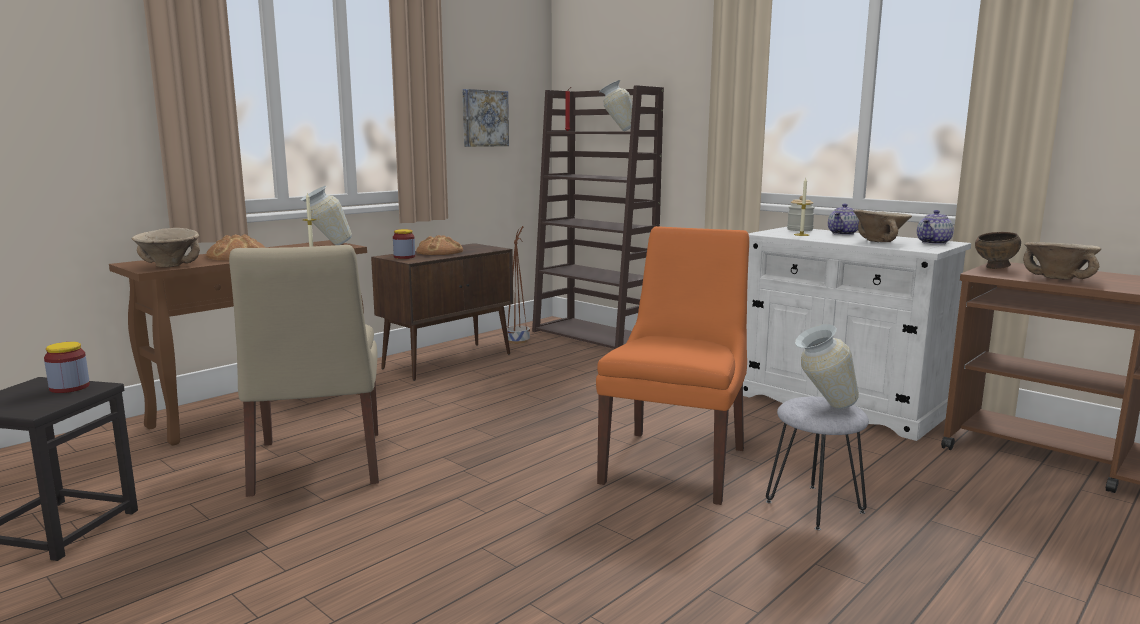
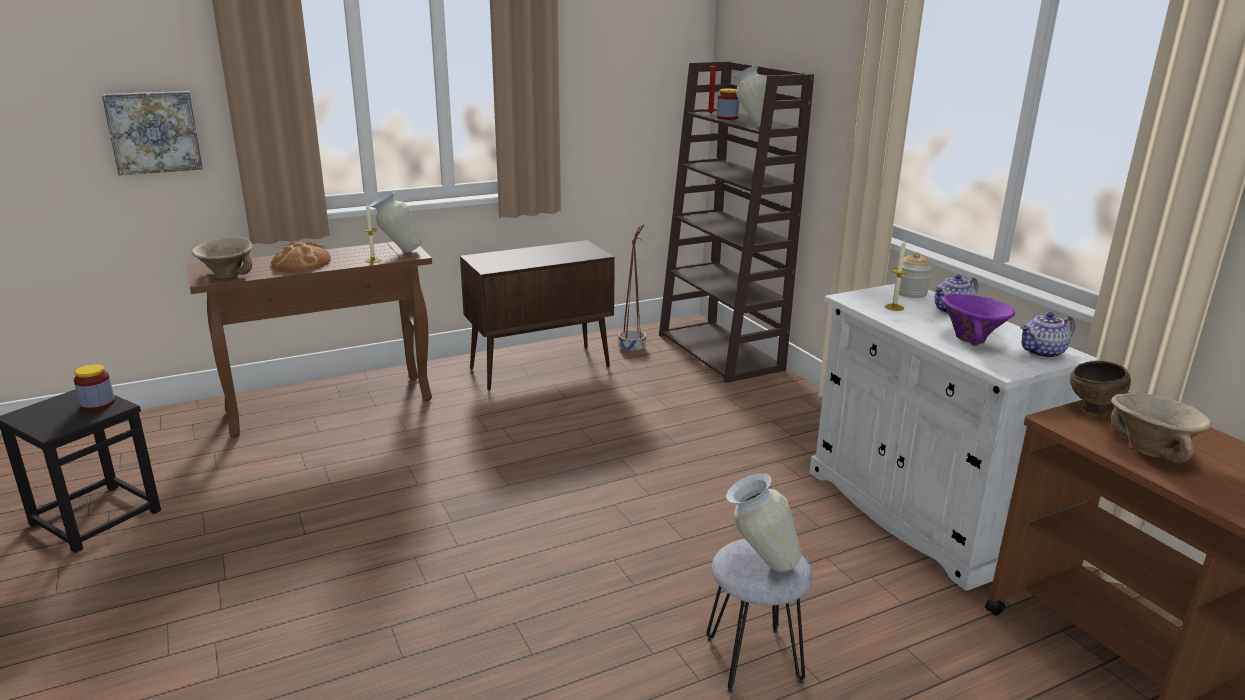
camera: 20 degrees right, 10 degrees up
beige chair [229,245,379,497] -> none
jar [393,229,415,259] -> jar moved to [716,88,739,120]
bread [416,235,463,255] -> none
picture [463,89,509,147] -> picture moved to [102,91,203,175]
orange chair [596,226,749,505] -> none
beige bowl [854,210,912,242] -> purple bowl [942,294,1015,346]

